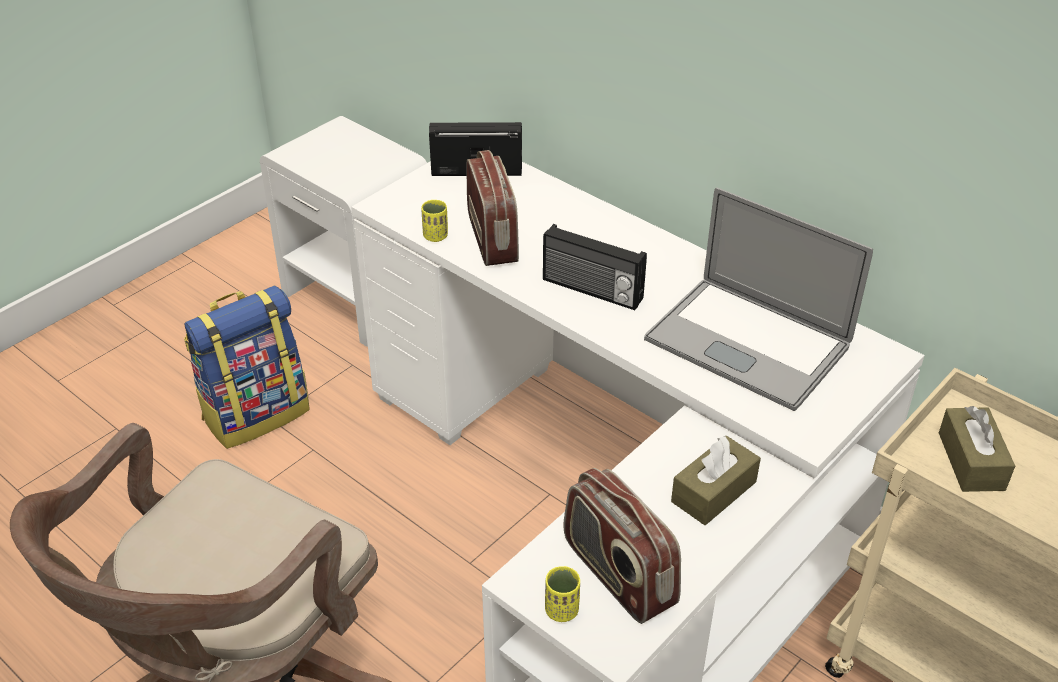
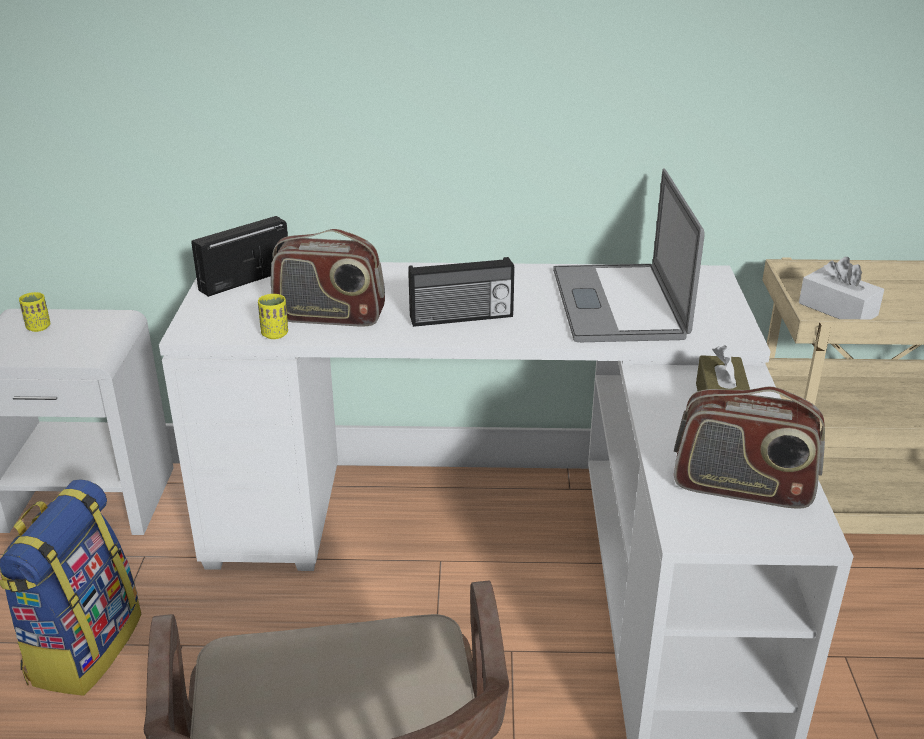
camera: 40 degrees left, 10 degrees down
radio [466,150,519,266] -> radio turned 150 degrees clockwise [271,229,385,327]
yellow cup [545,566,580,622] -> yellow cup moved to [19,292,50,332]
laptop [644,187,873,411] -> laptop turned 90 degrees clockwise [553,169,705,342]
brown tissue box [939,406,1015,492] -> white tissue box [799,257,884,319]

